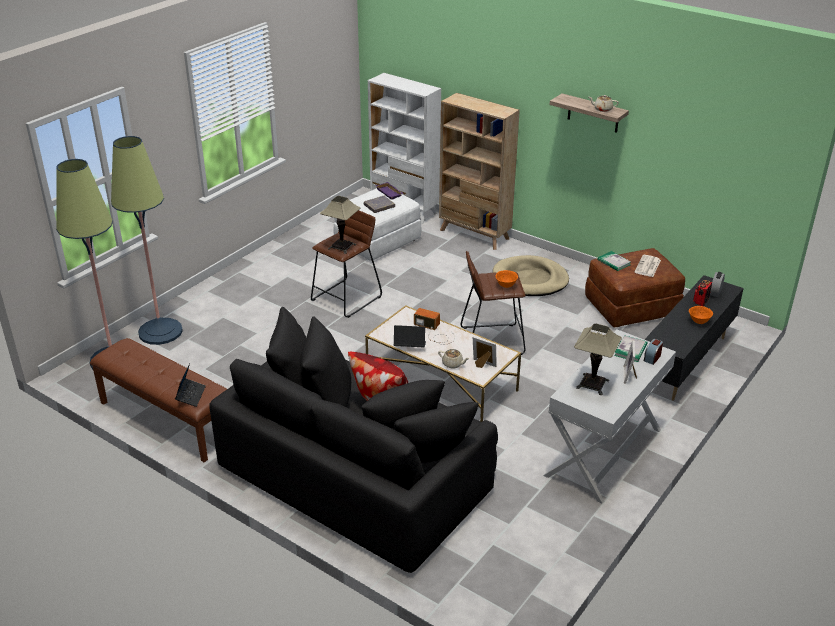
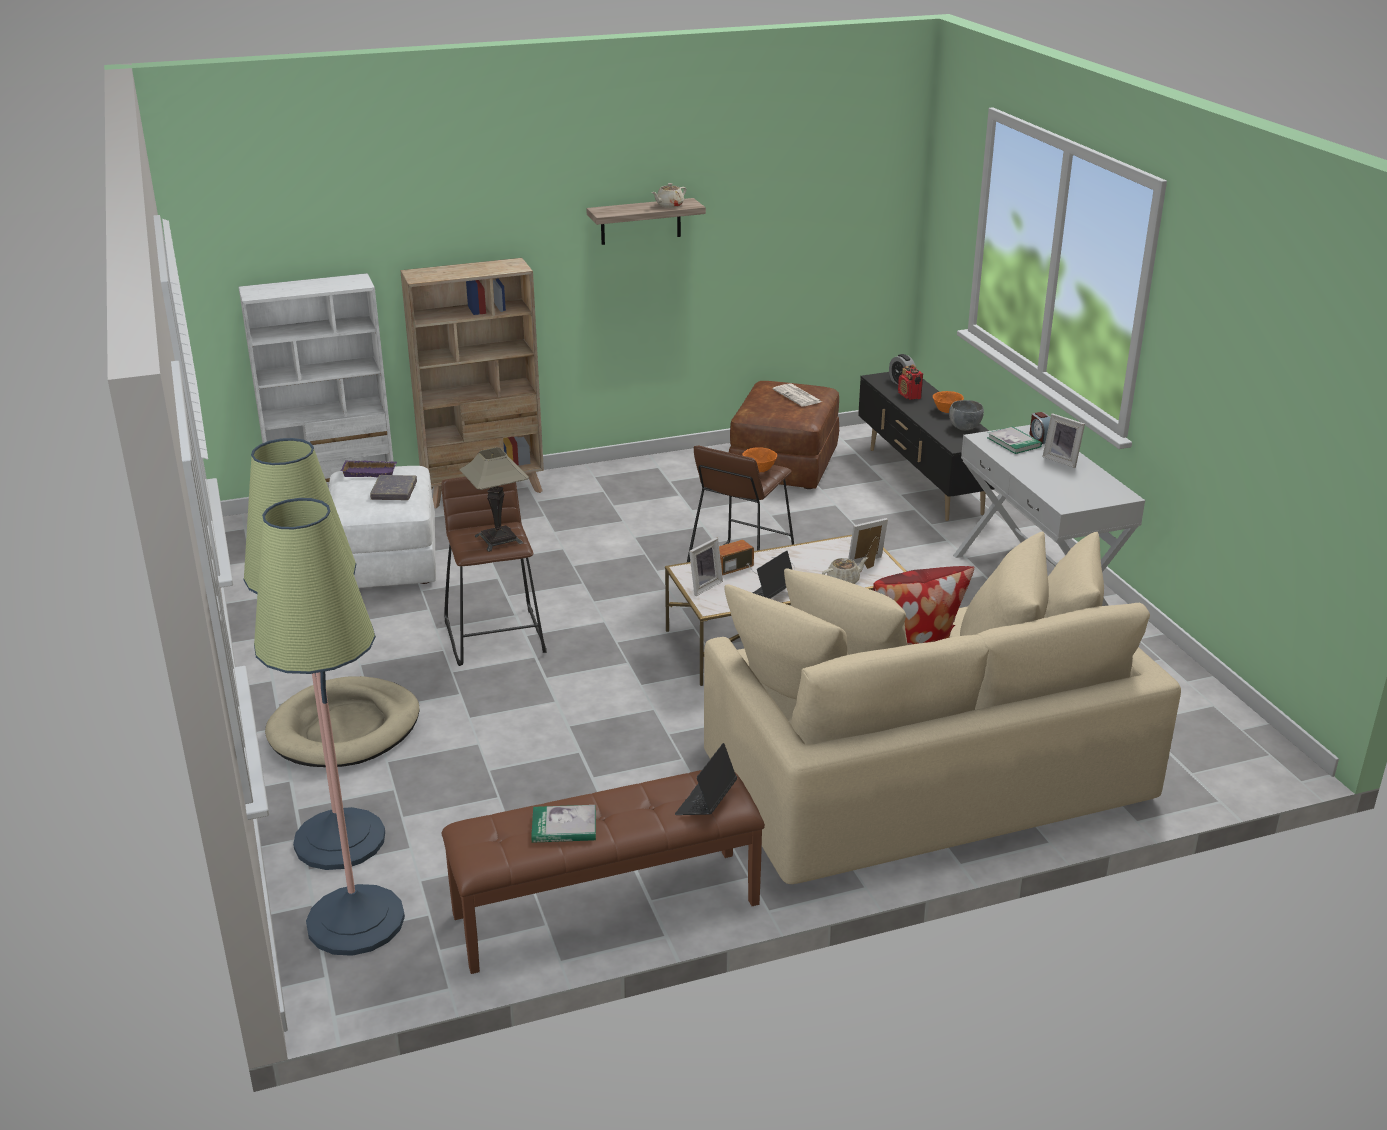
camera: 55 degrees left, 5 degrees down
laptop [175,363,206,407] -> laptop turned 105 degrees counterclockwise [675,743,737,815]
black sofa [209,307,498,573] -> beige sofa [704,532,1181,884]
beige dog bed [493,255,569,296] -> beige dog bed moved to [265,676,419,767]
table lamp [574,324,622,395] -> none
book [597,251,631,271] -> book moved to [531,805,596,843]
none -> picture frame [689,537,723,596]
none -> grey bowl [949,400,984,431]

